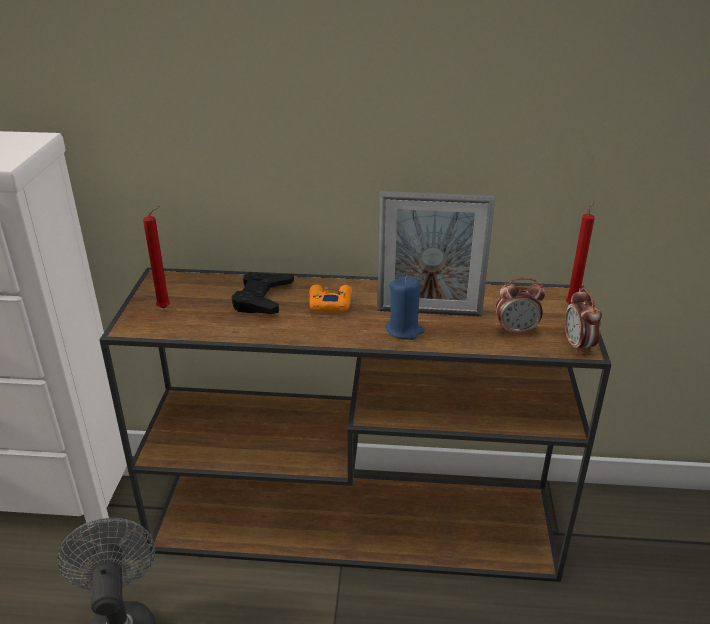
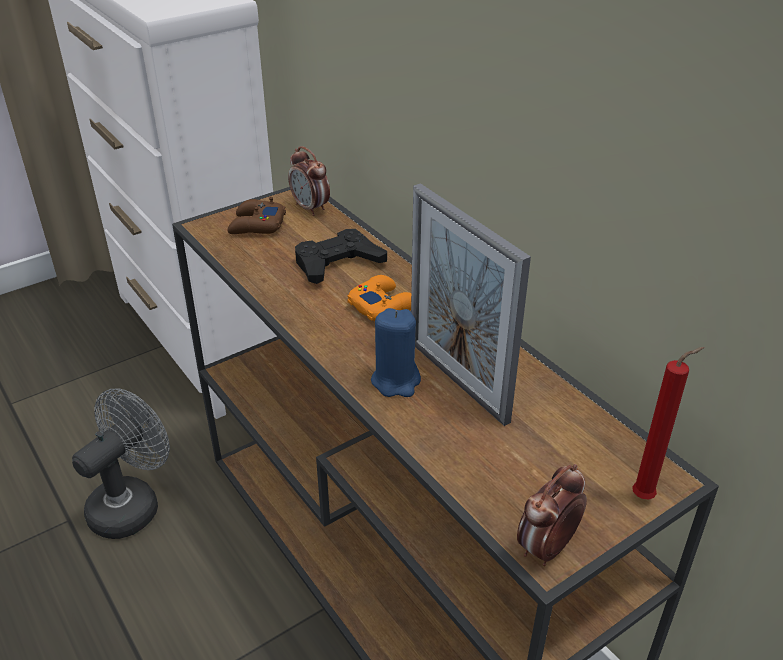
camera: 50 degrees right, 5 degrees up
red candle [143,206,170,308] -> brown game controller [227,197,286,234]
alarm clock [496,277,545,335] -> alarm clock moved to [288,146,330,216]

